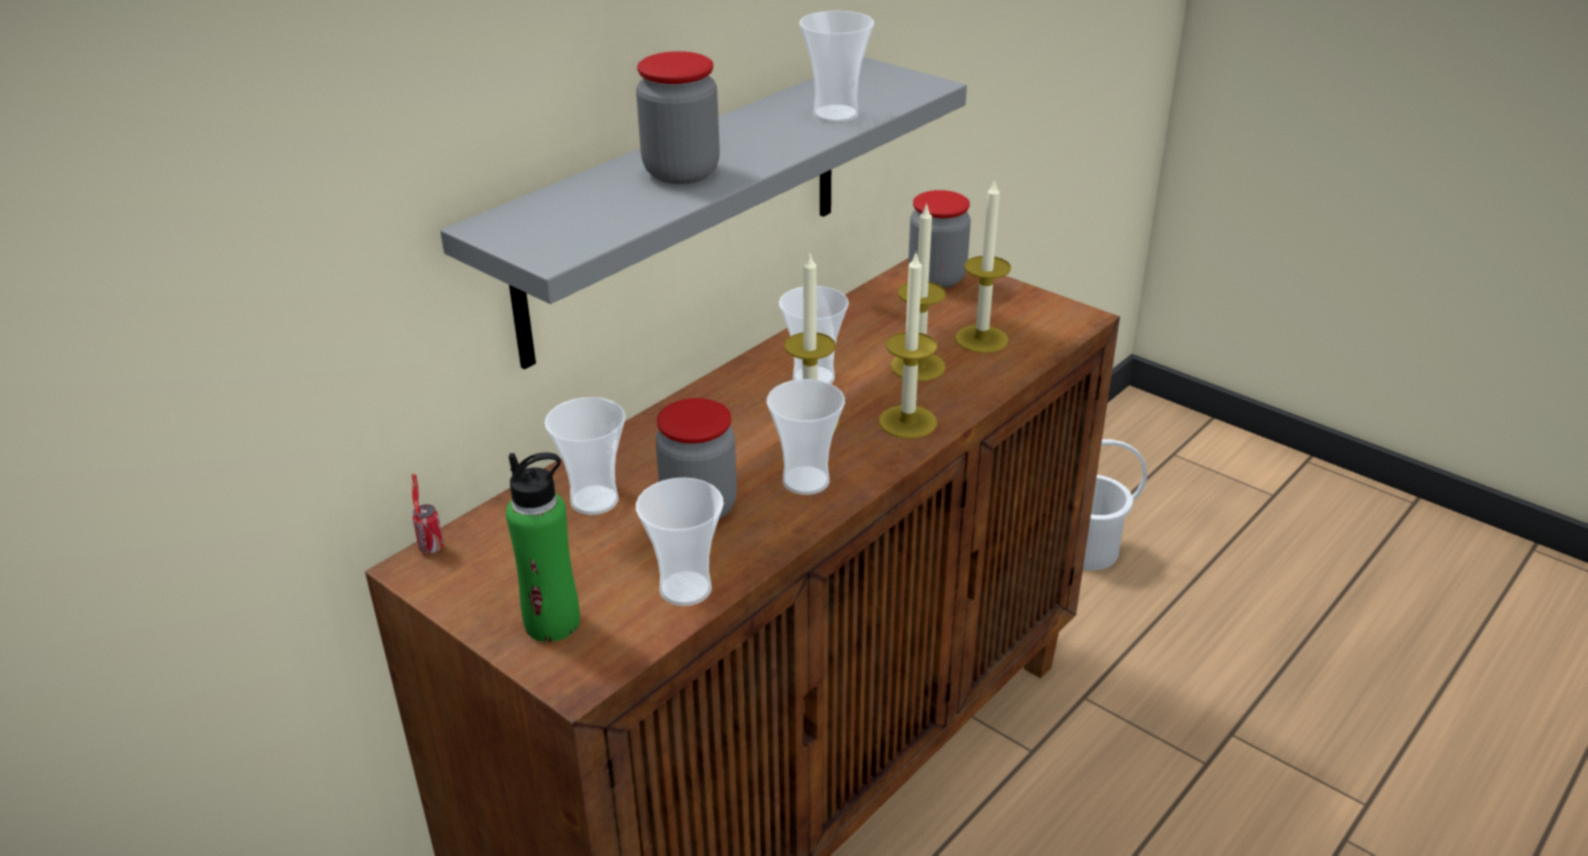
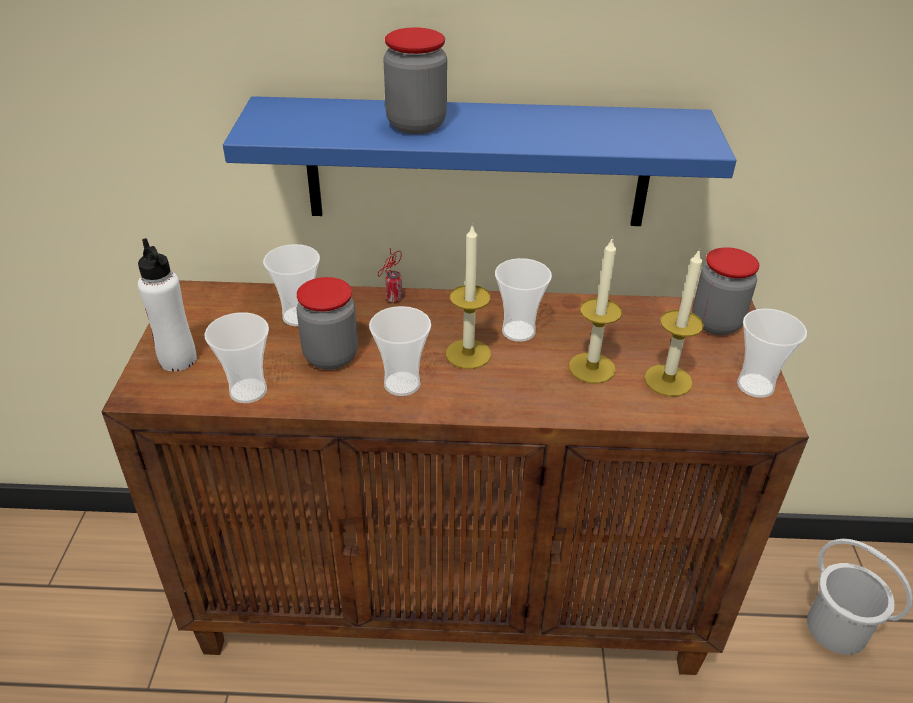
camera: 50 degrees right, 5 degrees up
can [412,474,444,553] -> can moved to [378,248,402,303]
grey shelf [440,57,967,369] -> blue shelf [223,96,736,226]
green bottle [506,452,580,642] -> white bottle [138,238,197,371]
cup [799,11,874,123] -> cup moved to [737,309,807,398]
candle [879,254,937,438] -> none

